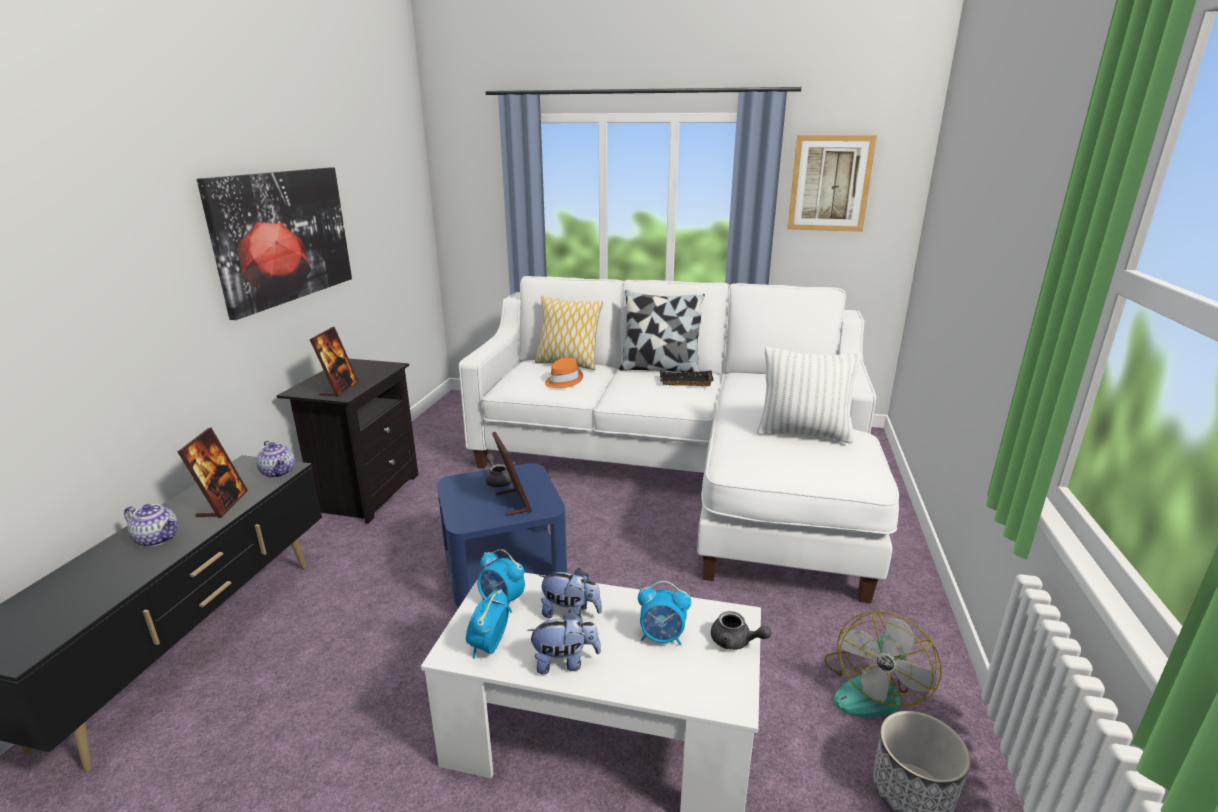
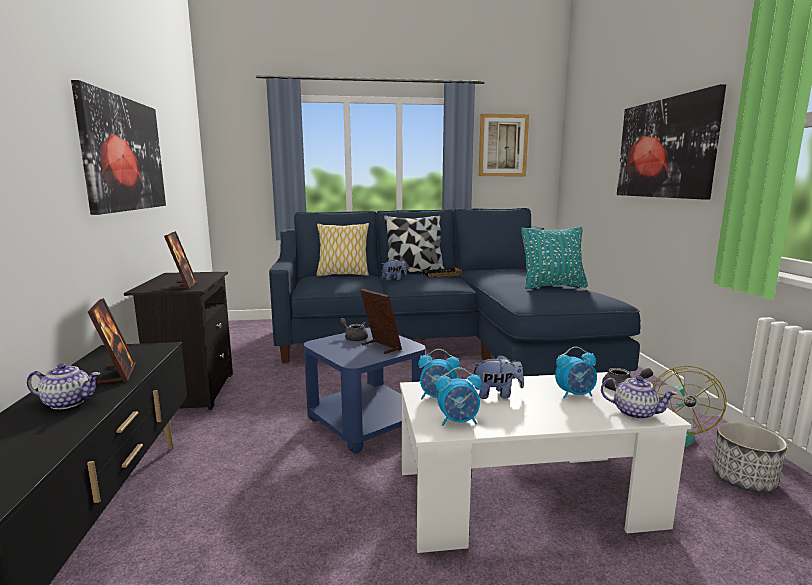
camera: 20 degrees left, 10 degrees down
teapot [256,441,295,478] -> teapot moved to [601,376,677,420]
white sofa [459,276,899,603] -> blue sofa [269,208,641,376]
alarm clock [466,589,509,659] -> alarm clock turned 90 degrees counterclockwise [436,367,482,426]
plush toy [527,611,601,674] -> plush toy moved to [381,259,407,281]
orange hat [545,358,583,388] -> none
white pillow [757,347,861,443] -> turquoise pillow [521,227,588,289]
none -> picture [617,84,726,200]

